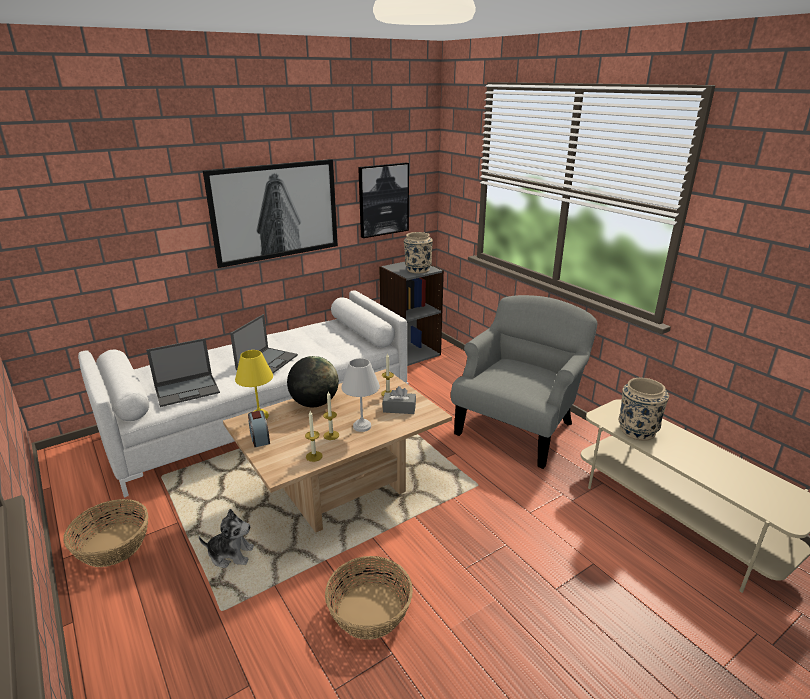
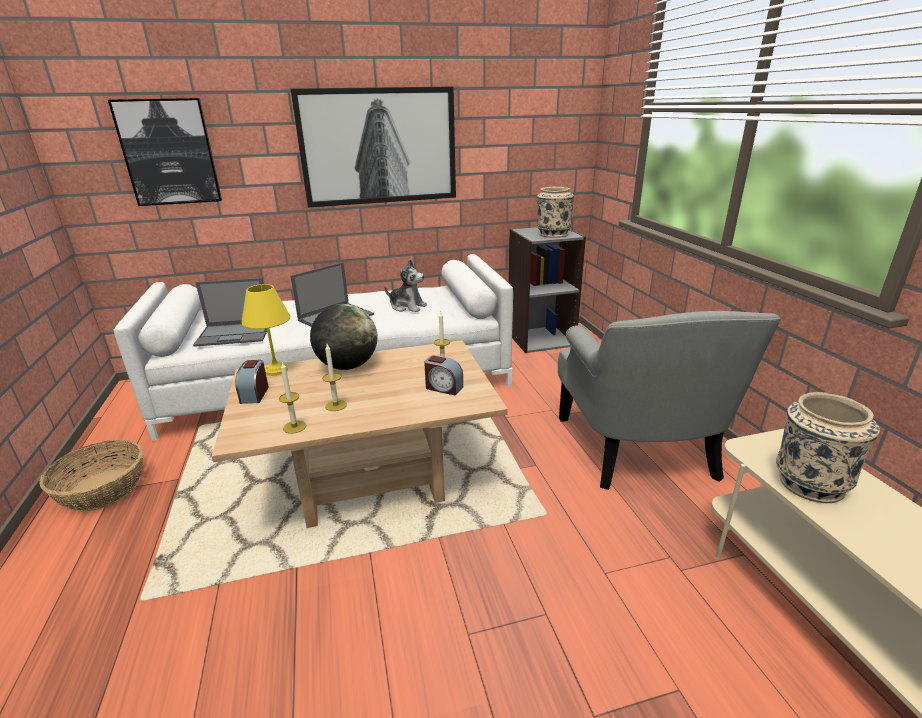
camera: 20 degrees right, 0 degrees up
plush toy [199,509,254,568] -> plush toy moved to [384,260,427,312]
basket [325,556,413,640] -> none
white table lamp [341,358,380,432] -> none
picture [358,163,409,238] -> picture moved to [108,98,222,206]
grey tissue box [383,386,416,414] -> alarm clock [424,355,463,396]
grey armchair [451,295,597,469] -> grey armchair turned 120 degrees clockwise [558,311,781,490]

